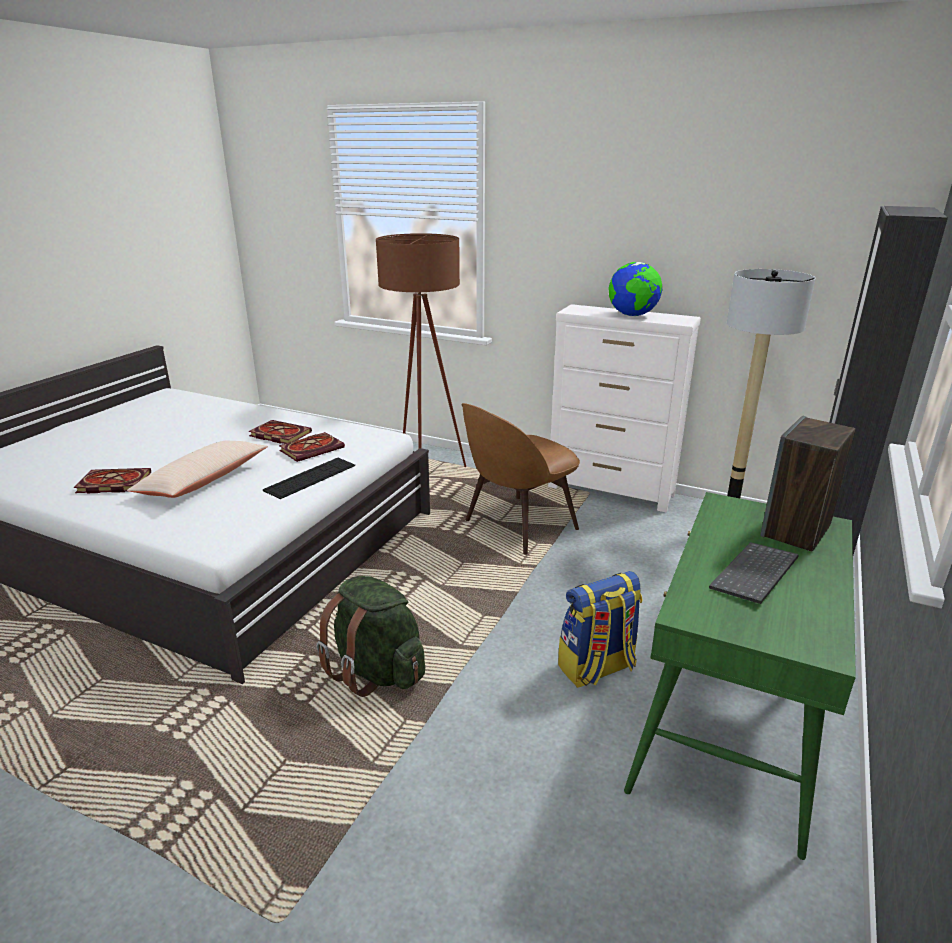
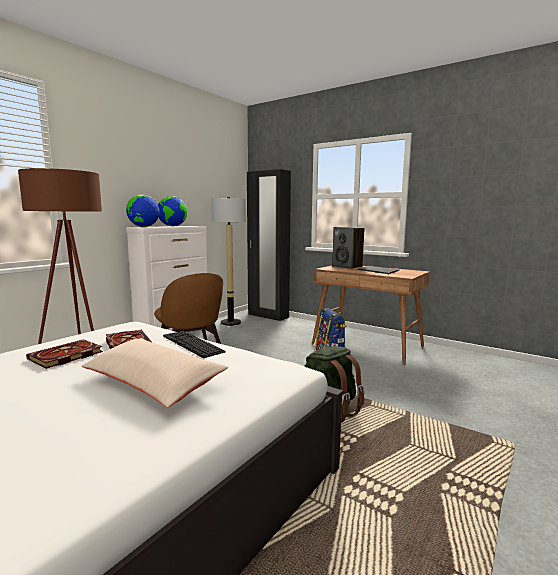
camera: 80 degrees left, 15 degrees down
book [74,468,151,493] -> none
green desk [624,492,856,860] -> brown desk [312,266,430,365]
none -> globe [126,195,160,227]

